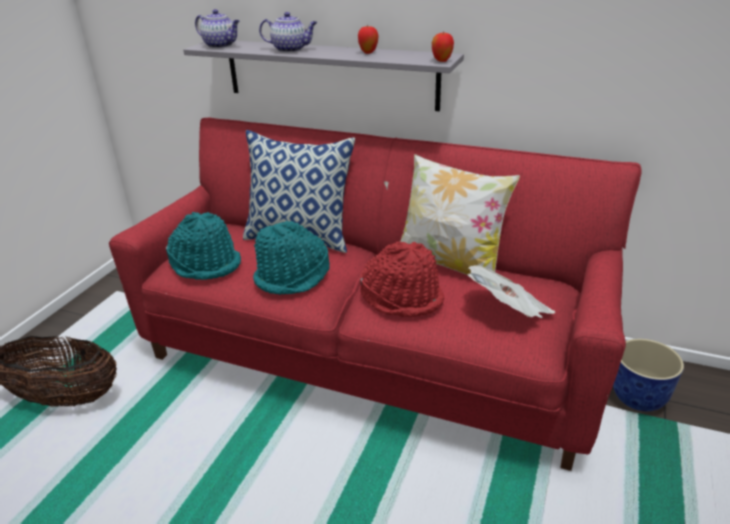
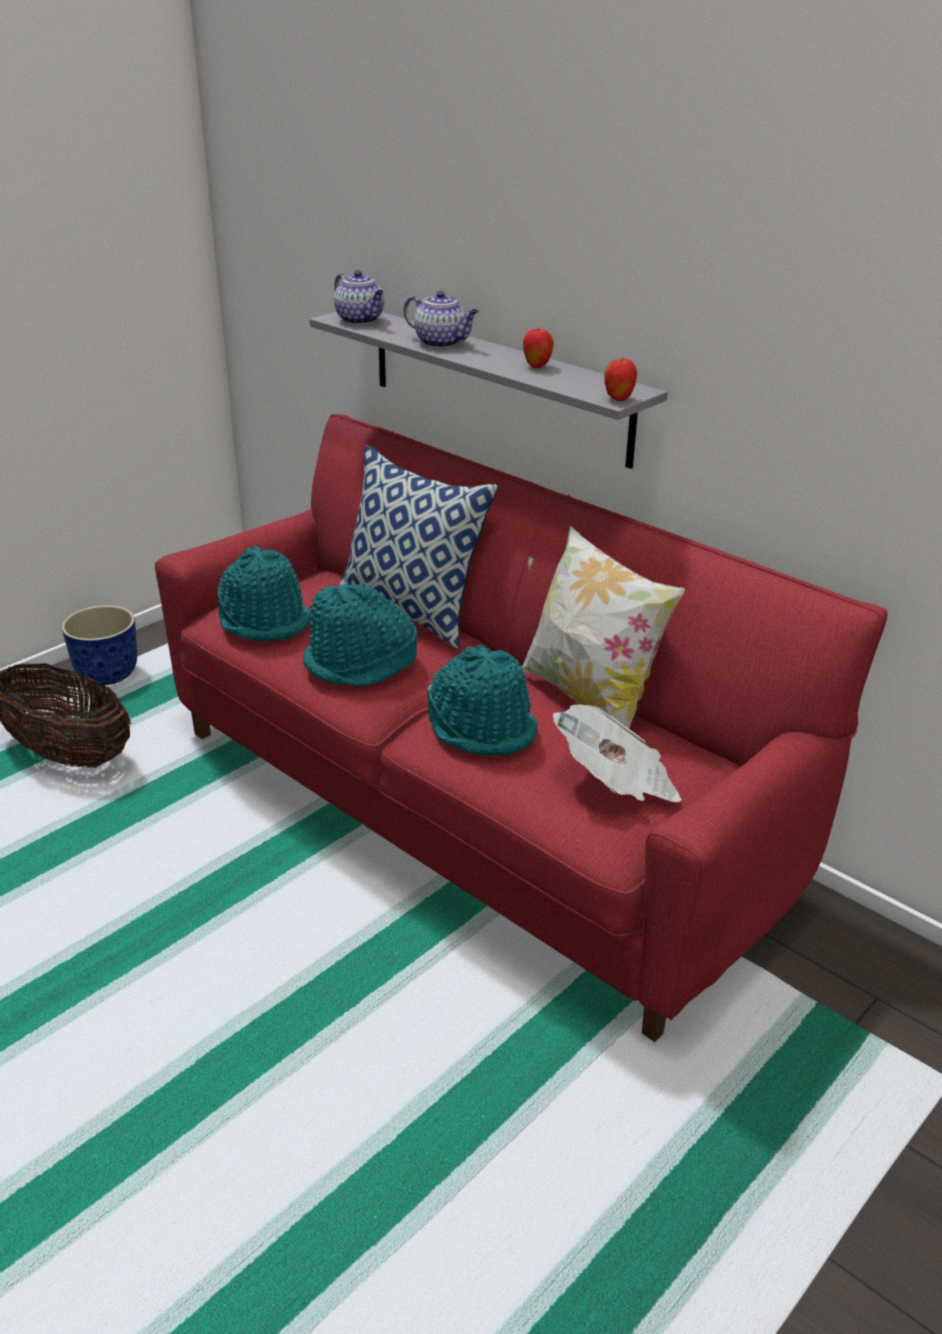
camera: 20 degrees right, 0 degrees up
red hat [360,241,444,317] -> turquoise hat [428,645,538,756]
planter [613,339,684,411] -> planter moved to [62,605,137,685]

